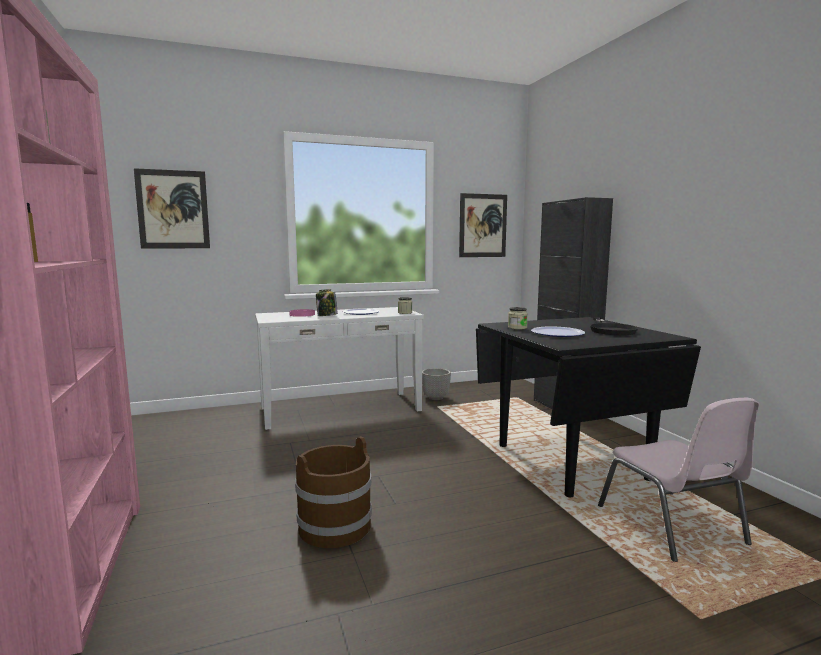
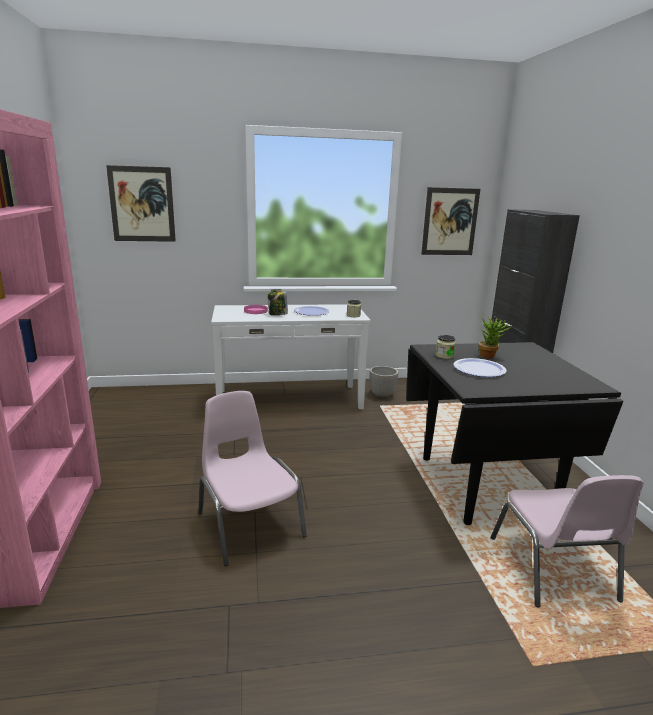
camera: 10 degrees right, 10 degrees up
brown bucket [295,436,372,548] -> pink chair [198,391,307,566]
black frying pan [590,317,639,335] -> none
none -> potted plant [478,316,511,359]

